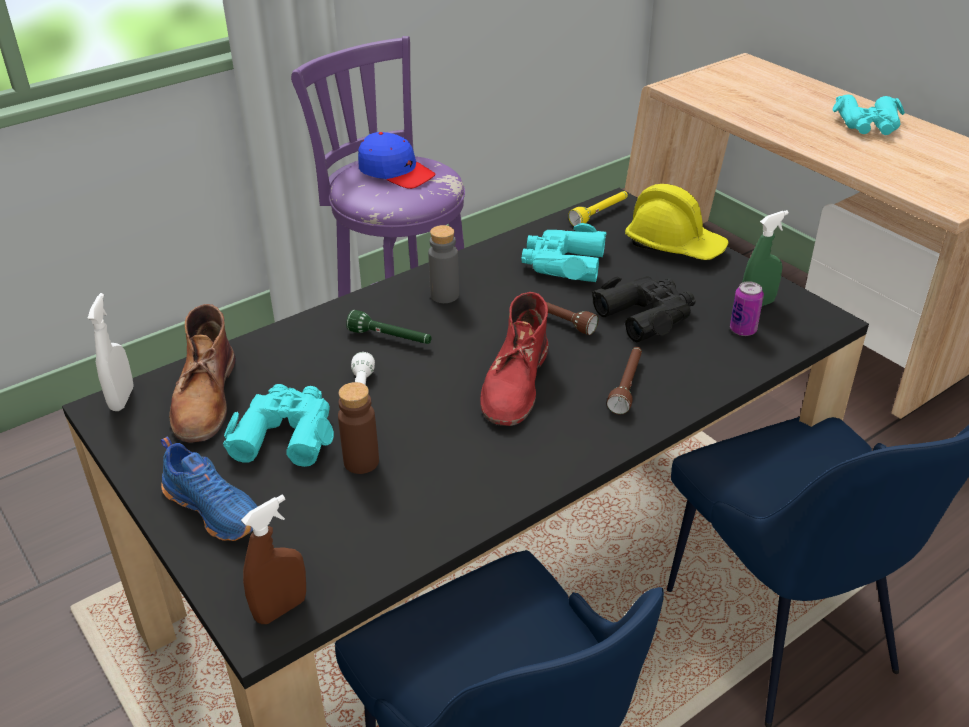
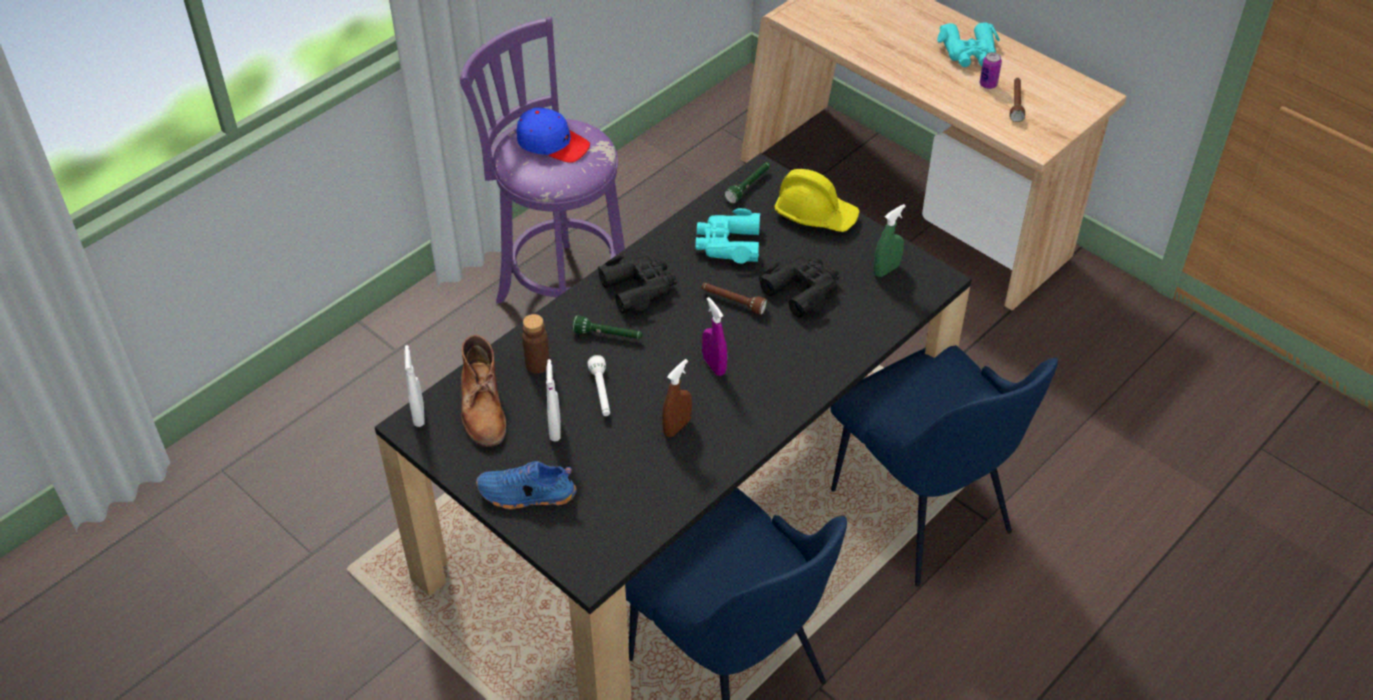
camera: 10 degrees left, 10 degrees up
blue shoe [161,437,258,541] -> blue shoe turned 150 degrees clockwise [476,461,576,509]
turquoise binoculars [223,384,334,467] -> white spray bottle [546,359,561,442]
brown spray bottle [241,494,306,624] -> brown spray bottle moved to [662,359,692,437]
brown bottle [338,382,379,474] -> brown bottle moved to [522,314,550,374]
grey bottle [428,225,459,303] -> black binoculars [598,255,677,314]
red boot [480,292,549,426] -> purple spray bottle [702,297,727,376]
yellow flashlight [568,191,628,226] -> green flashlight [724,162,770,204]
brown flashlight [607,347,642,415] -> brown flashlight moved to [1010,78,1025,122]
can [730,281,764,336] -> can moved to [979,52,1002,89]

